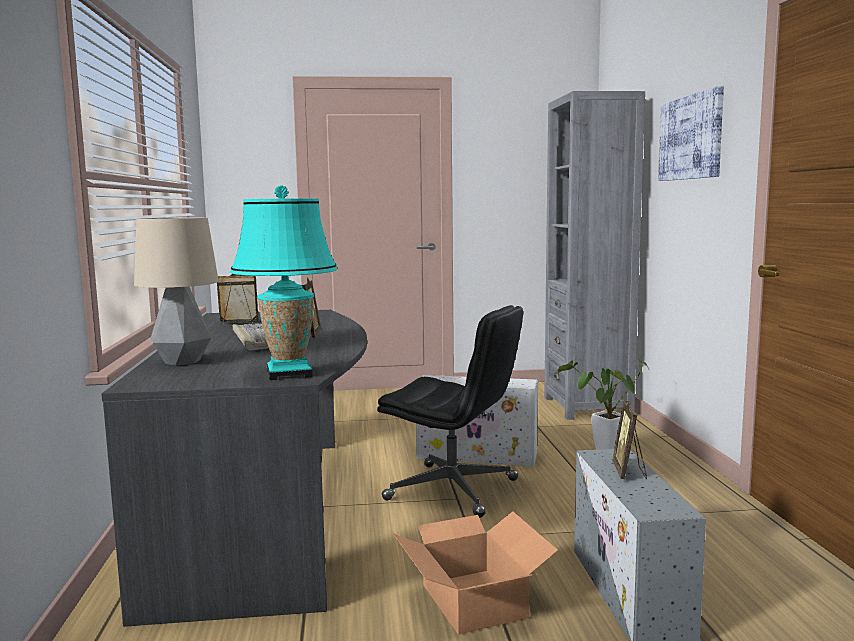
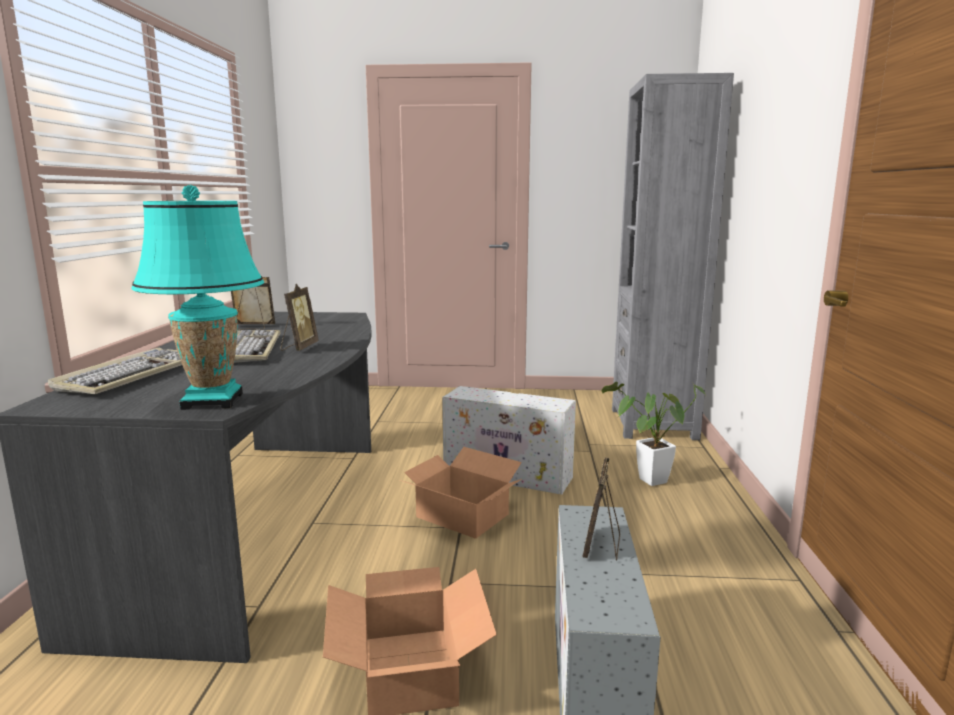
camera: 10 degrees right, 5 degrees up
table lamp [134,217,219,366] -> keyboard [48,348,182,394]
black office chair [377,305,523,518] -> cardboard box [400,447,522,539]
picture [658,86,724,181] -> none

